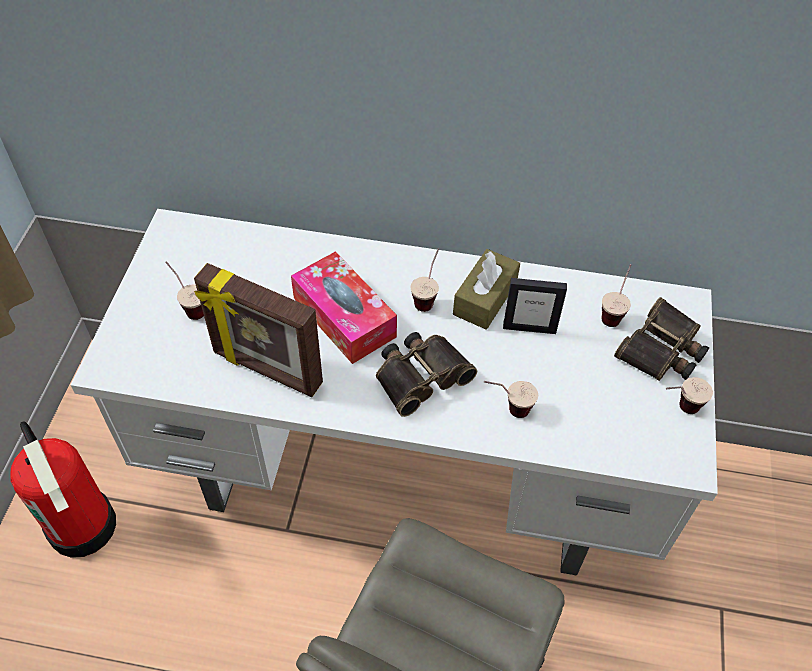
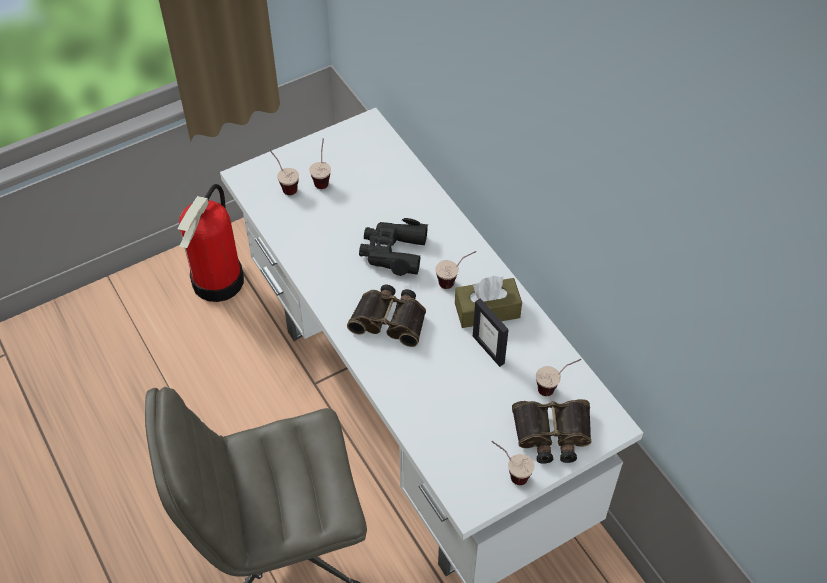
camera: 50 degrees right, 0 degrees up
picture frame [194,263,323,397] -> none
tissue box [291,251,397,364] -> black binoculars [359,218,428,276]
cup [484,381,538,418] -> cup moved to [269,150,299,195]

